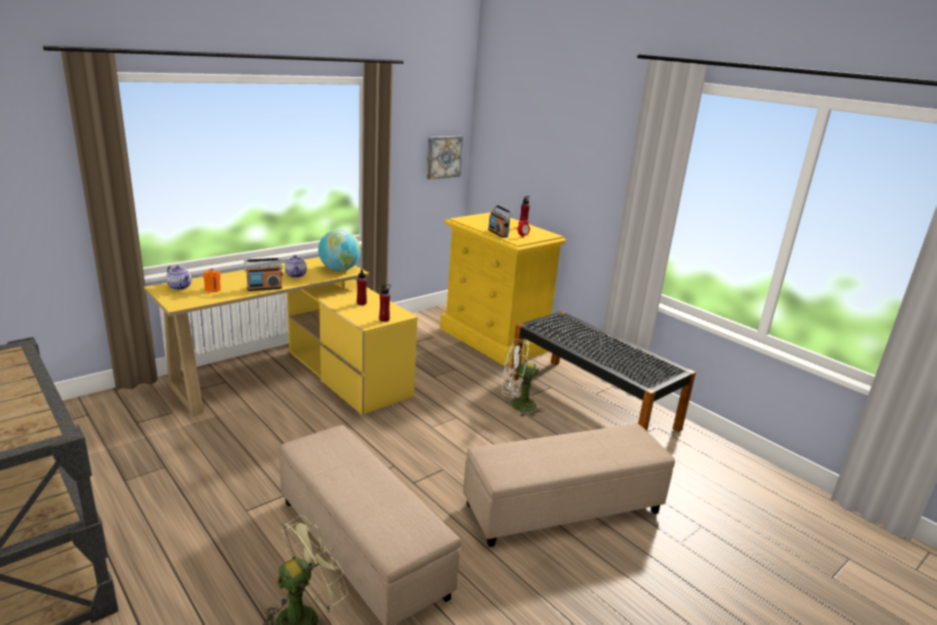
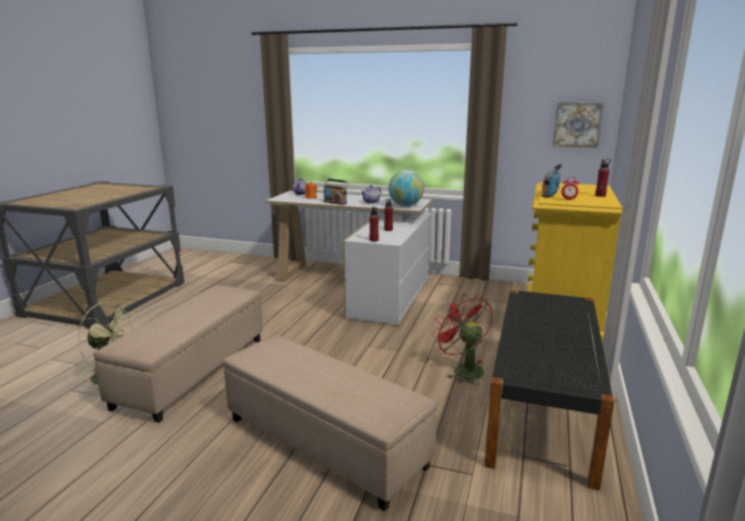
camera: 60 degrees right, 5 degrees down
yellow desk [144,257,418,416] -> white desk [265,191,432,325]
white fan [501,339,544,417] -> red fan [432,294,493,385]

